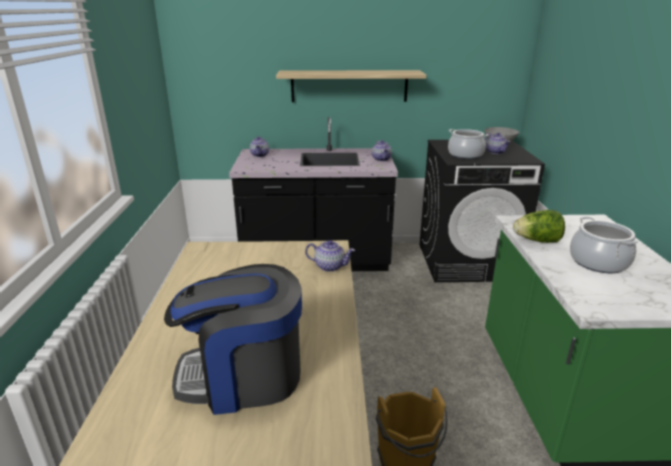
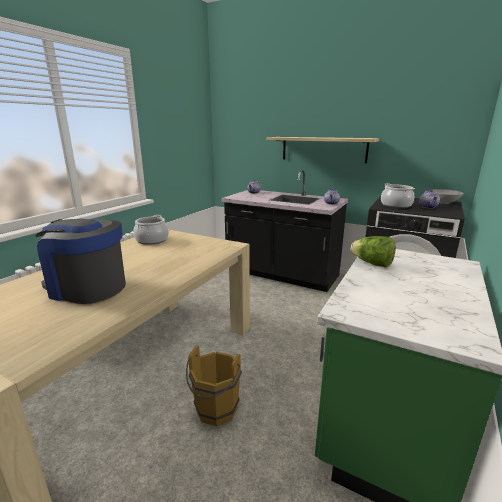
camera: 30 degrees right, 5 degrees down
teapot [305,240,355,272] -> none
cooking pot [570,216,638,273] -> cooking pot moved to [133,215,169,245]

